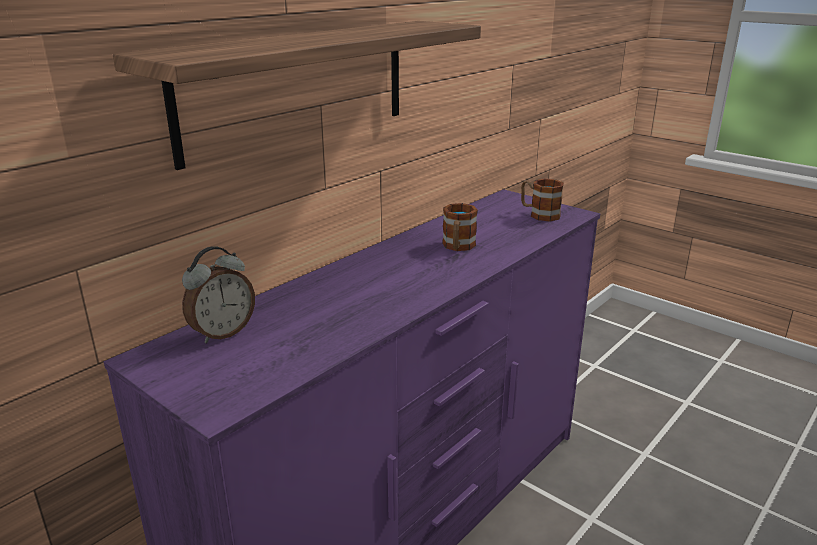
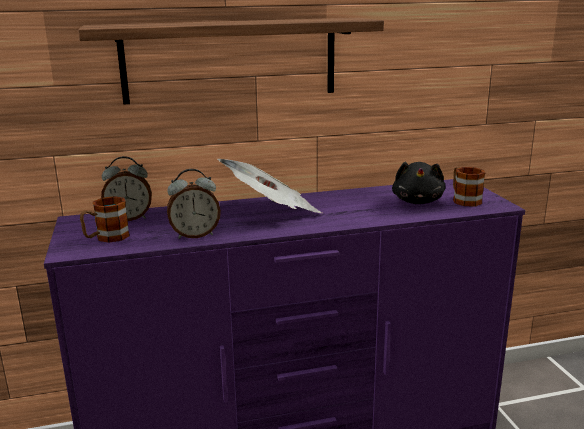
camera: 35 degrees right, 5 degrees down
mug [442,203,478,251] -> mug moved to [80,196,130,243]
none -> alarm clock [167,169,221,239]
none -> newspaper [218,159,322,213]
none -> black plush toy [392,162,446,204]

